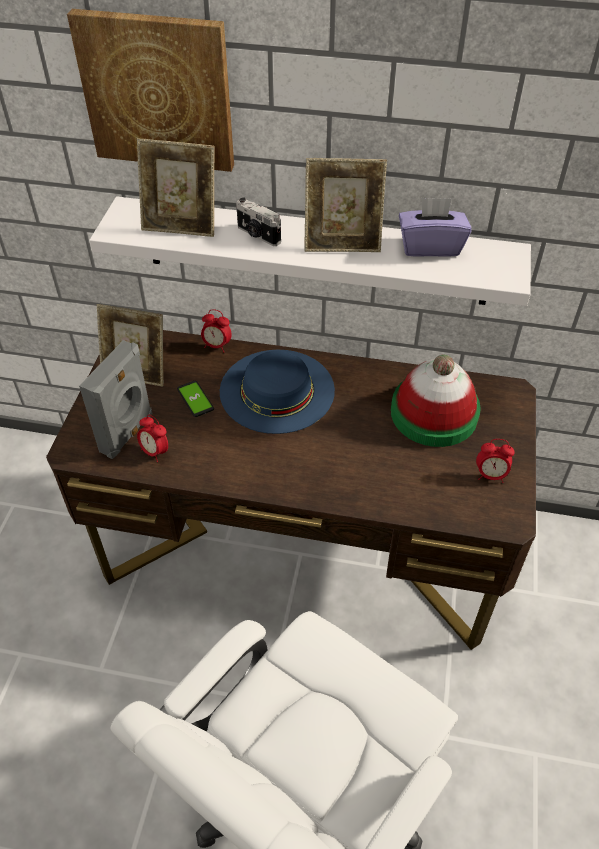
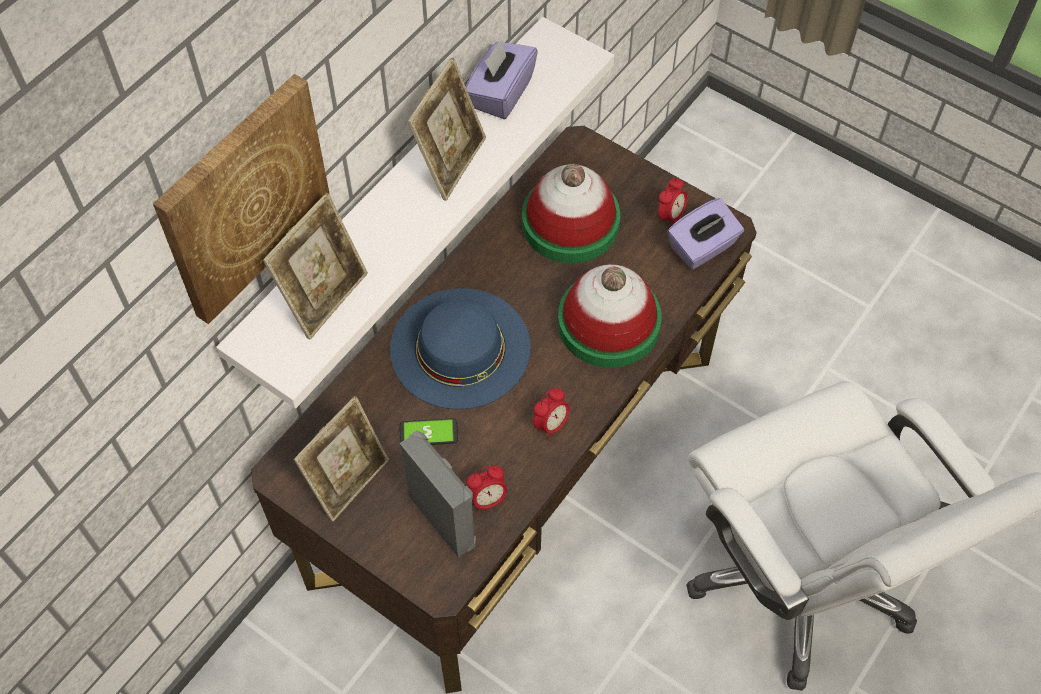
camera: 65 degrees left, 10 degrees up
alarm clock [201,309,232,352] -> alarm clock moved to [533,388,570,439]
camera [236,197,281,246] -> none
none -> hat [558,264,661,368]
none -> purple tissue box [667,198,744,269]

